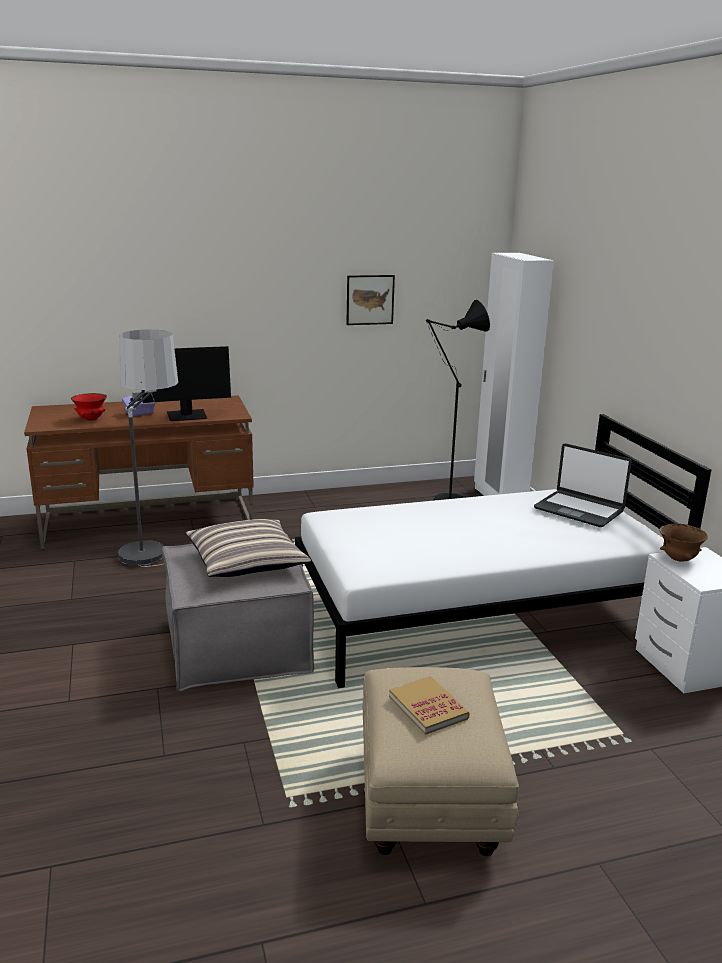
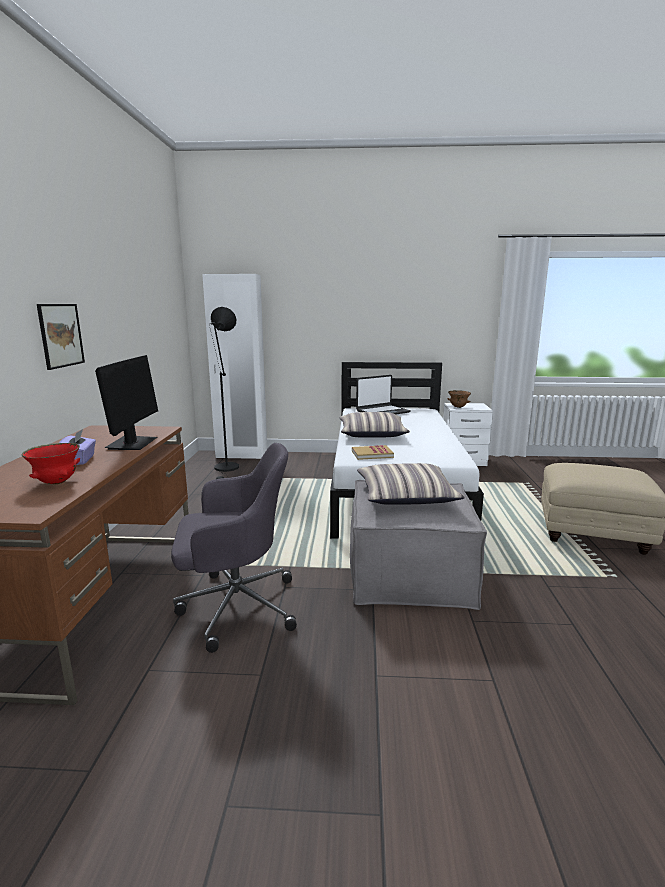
camera: 70 degrees left, 5 degrees down
floor lamp [118,330,178,567] -> grey office chair [171,443,297,653]
picture [346,275,395,325] -> picture moved to [37,304,85,370]
book [389,676,470,735] -> book moved to [352,445,394,460]
none -> pillow [340,412,410,438]

